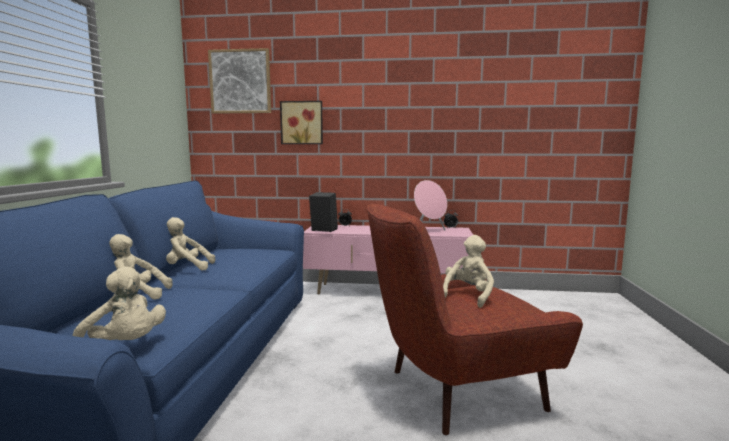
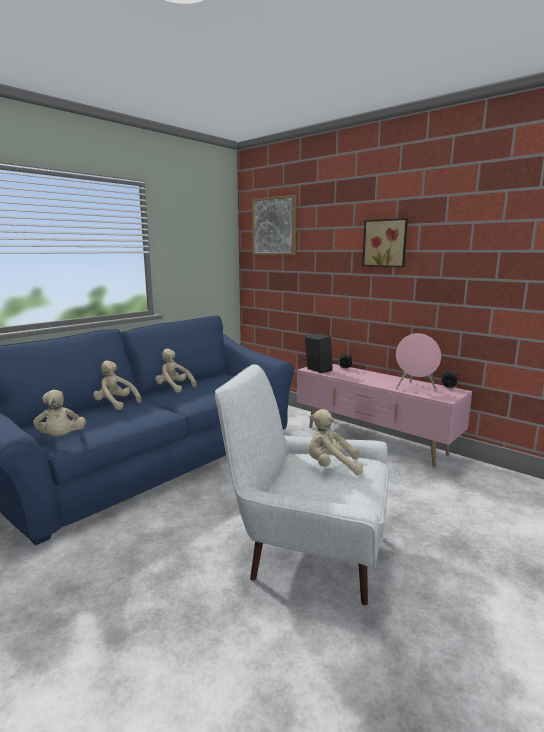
camera: 35 degrees right, 5 degrees up
picture [280,101,323,144] -> picture moved to [362,218,408,267]
red armchair [367,204,583,435] -> white armchair [215,364,389,605]
beige plush toy [443,235,494,308] -> beige plush toy turned 150 degrees counterclockwise [308,409,363,475]

